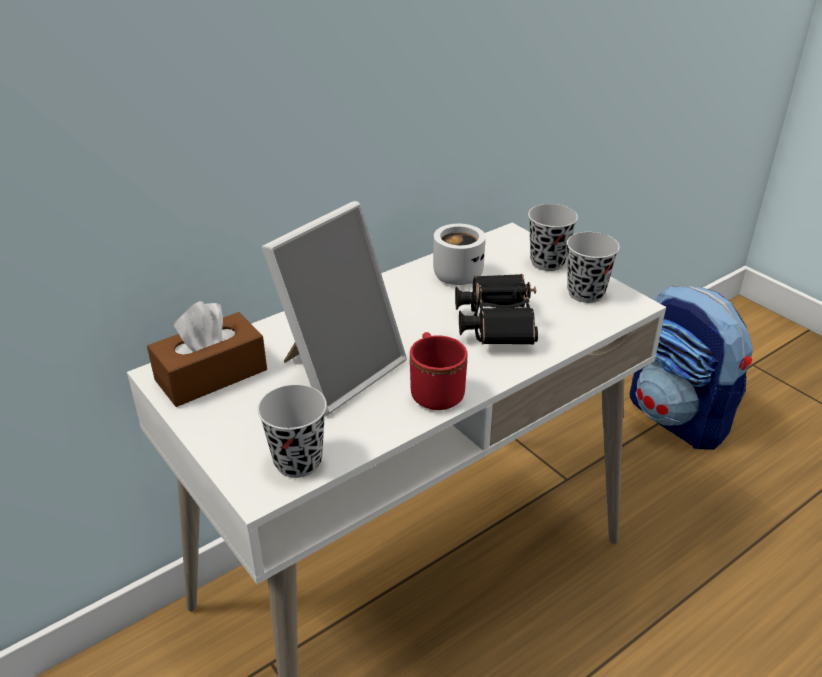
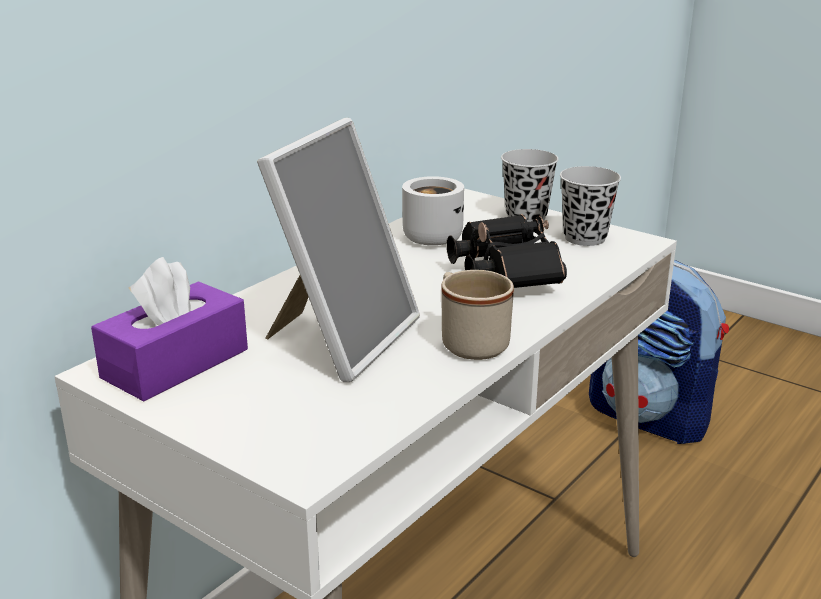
camera: 15 degrees left, 10 degrees down
brown tissue box [147,301,267,407] -> purple tissue box [91,257,248,401]
black cup [257,385,327,478] -> none
red mug [410,332,467,410] -> beige mug [441,270,514,360]

